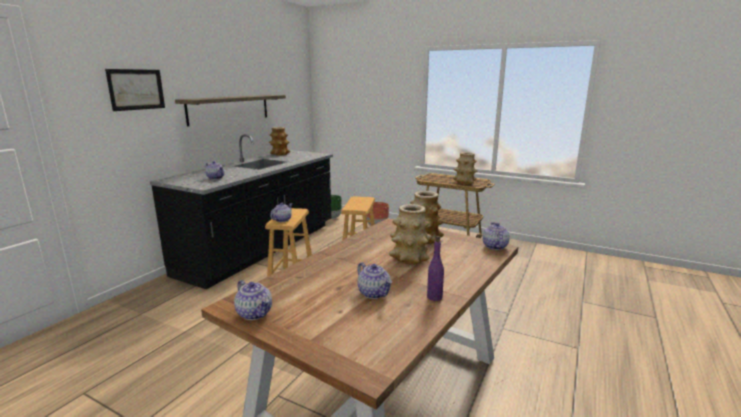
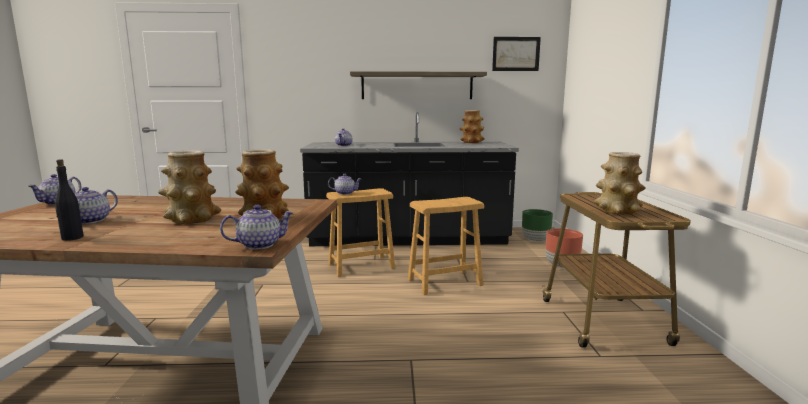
camera: 60 degrees right, 5 degrees down
picture [105,69,165,111] -> picture moved to [492,37,541,71]
purple bottle [427,236,444,301] -> black bottle [55,159,84,241]

